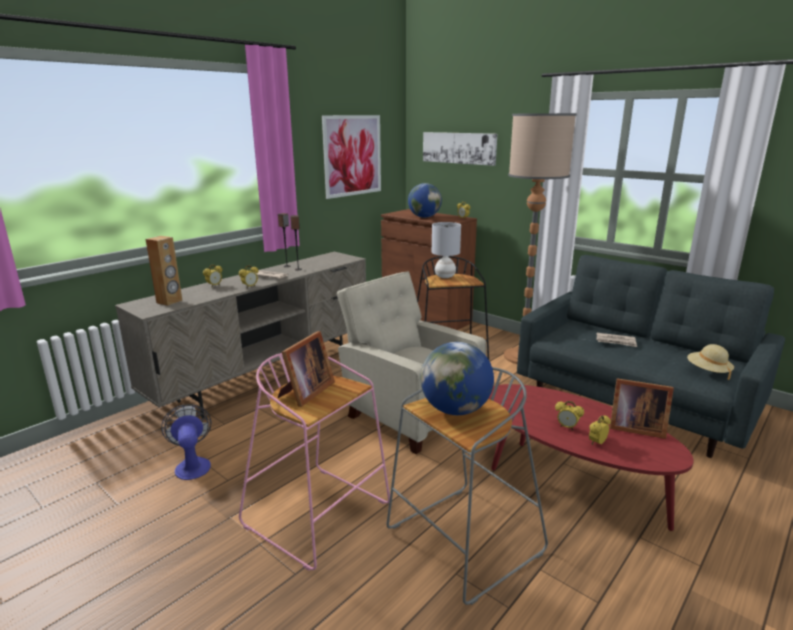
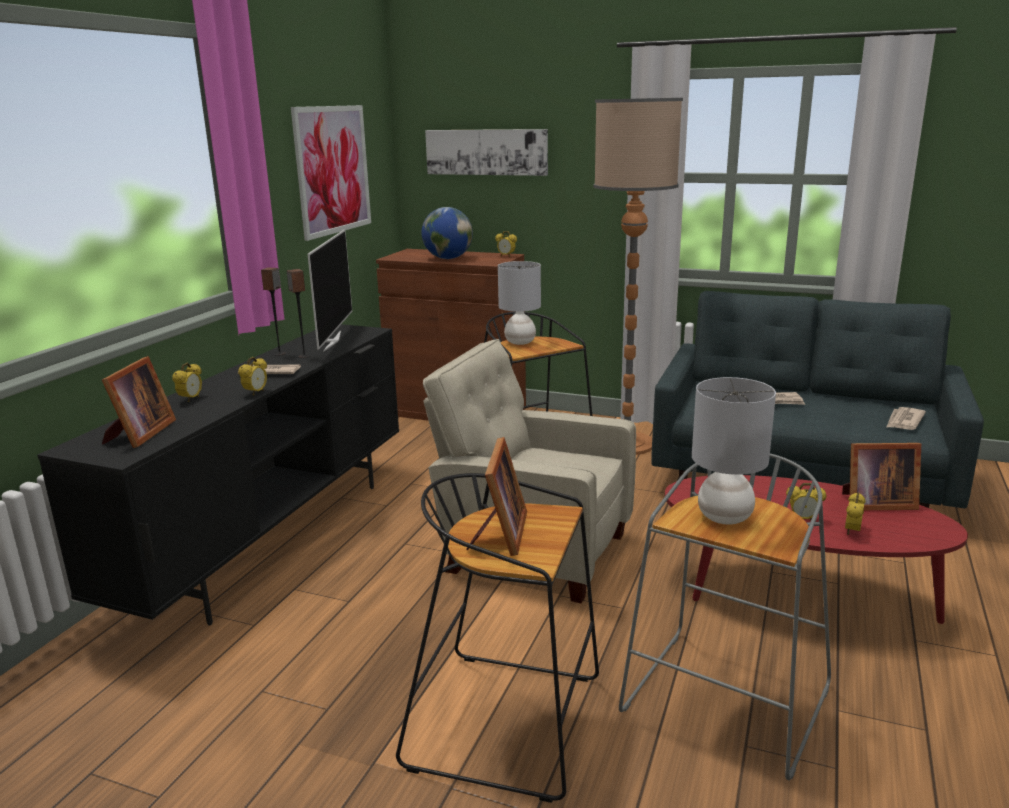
camera: 20 degrees left, 0 degrees up
beige tv stand [115,252,366,419] -> black tv stand [37,324,399,626]
brown speaker [146,236,183,306] -> picture frame [102,356,176,448]
fan [161,404,211,480] -> none
pink stool [239,353,390,571] -> black stool [396,473,599,803]
globe [420,342,494,415] -> grey table lamp [692,377,776,525]
beige hat [687,344,734,380] -> newspaper [886,407,926,430]
none -> television [307,229,352,352]

